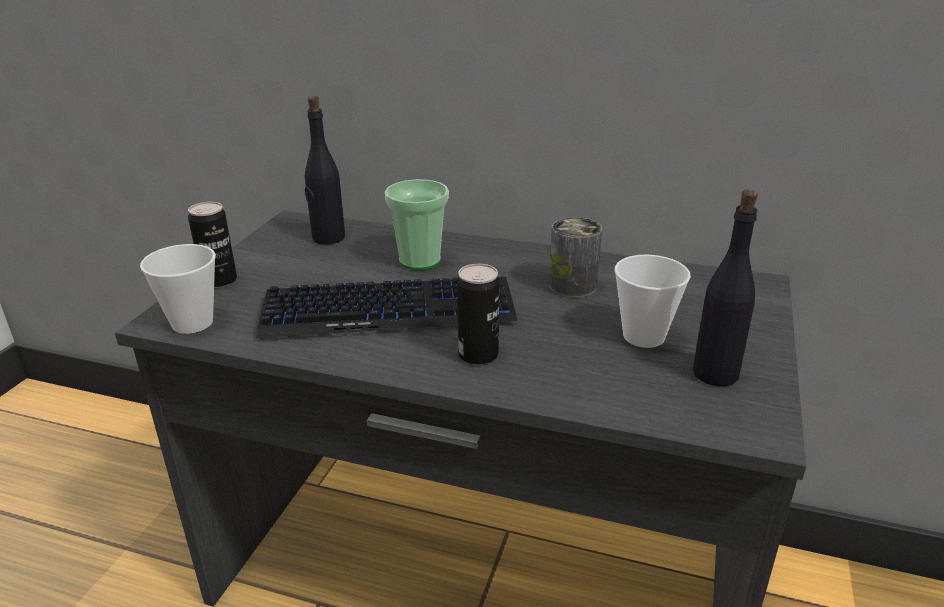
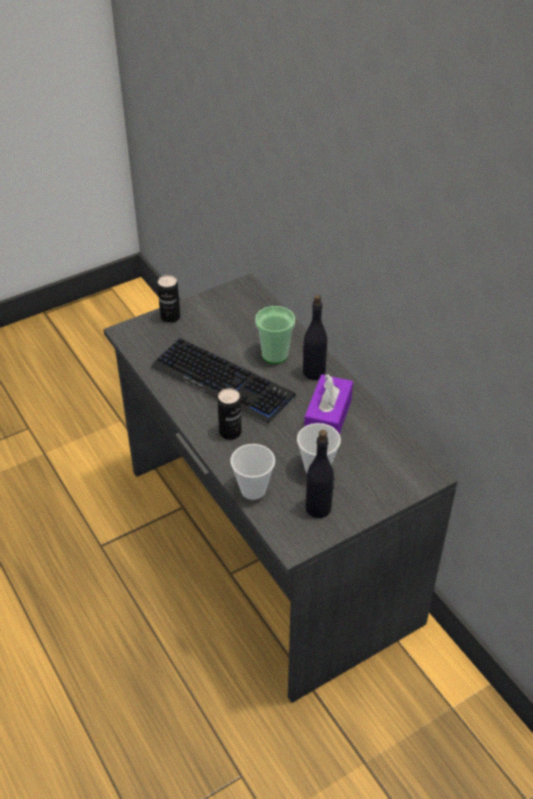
camera: 40 degrees right, 15 degrees up
cup [140,244,216,334] -> cup moved to [231,444,275,500]
black bottle [305,96,345,244] -> black bottle moved to [303,295,327,380]
can [549,217,602,298] -> purple tissue box [304,374,353,434]

